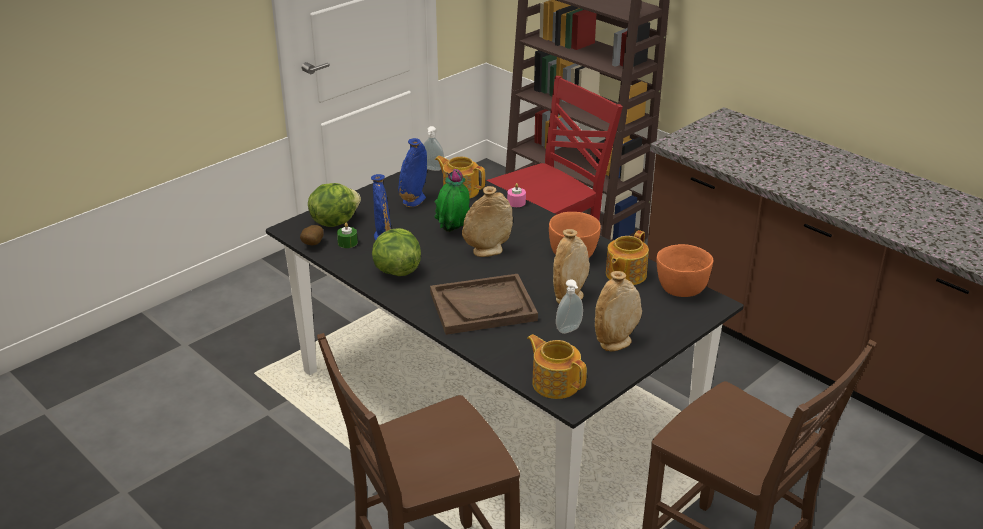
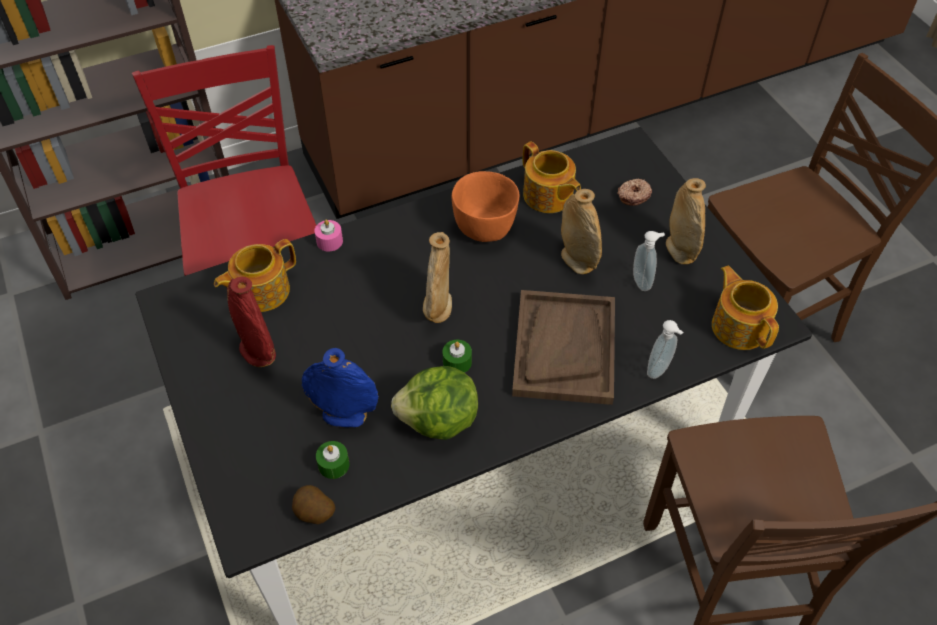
camera: 70 degrees left, 20 degrees up
lettuce [308,183,361,227] -> none
blue vase [398,138,427,207] -> red vase [227,277,276,367]
soap dispenser [423,126,444,171] -> soap dispenser moved to [647,320,683,379]
potted plant [434,169,470,232] -> none
teapot [527,334,587,399] -> teapot turned 90 degrees clockwise [712,266,779,350]
orange bowl [656,244,713,297] -> none
none -> green candle [443,340,472,373]
none -> donut [617,178,652,206]

